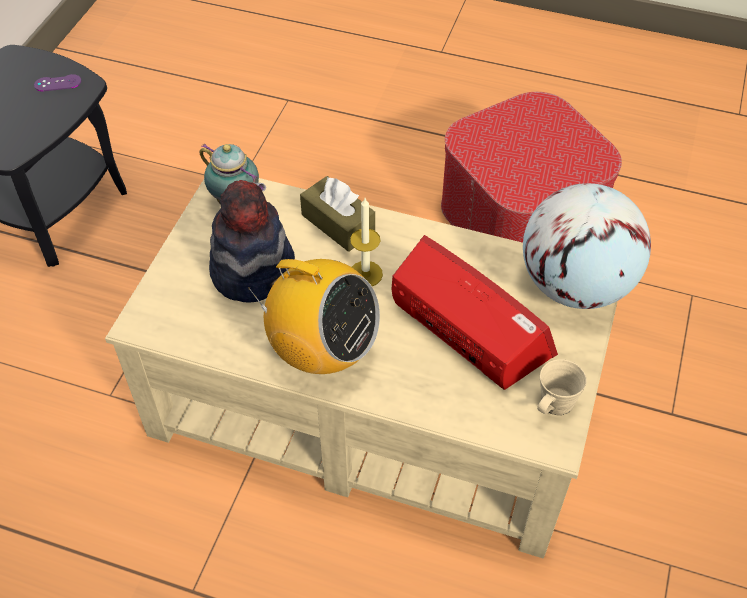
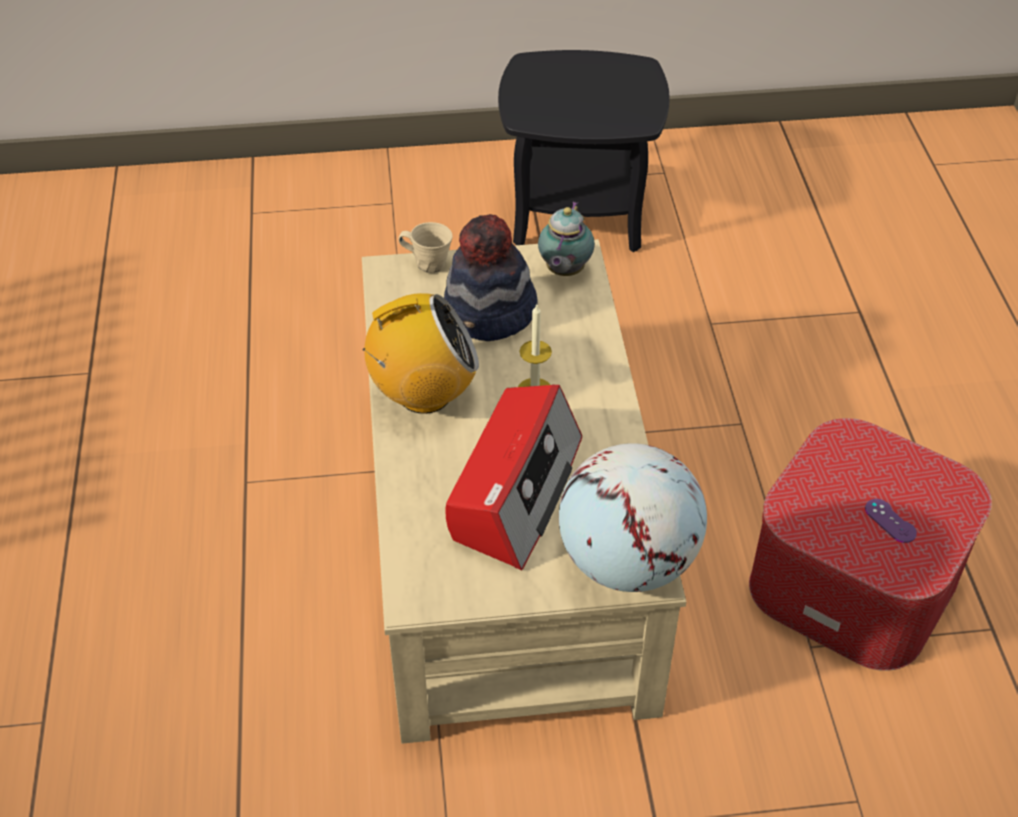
camera: 65 degrees right, 5 degrees down
purple game controller [34,74,81,91] -> purple game controller moved to [865,499,917,543]
radio [248,259,380,374] -> radio turned 105 degrees counterclockwise [363,293,479,414]
brown tissue box [300,176,375,252] -> none
beige mug [537,359,587,416] -> beige mug moved to [398,222,453,273]

